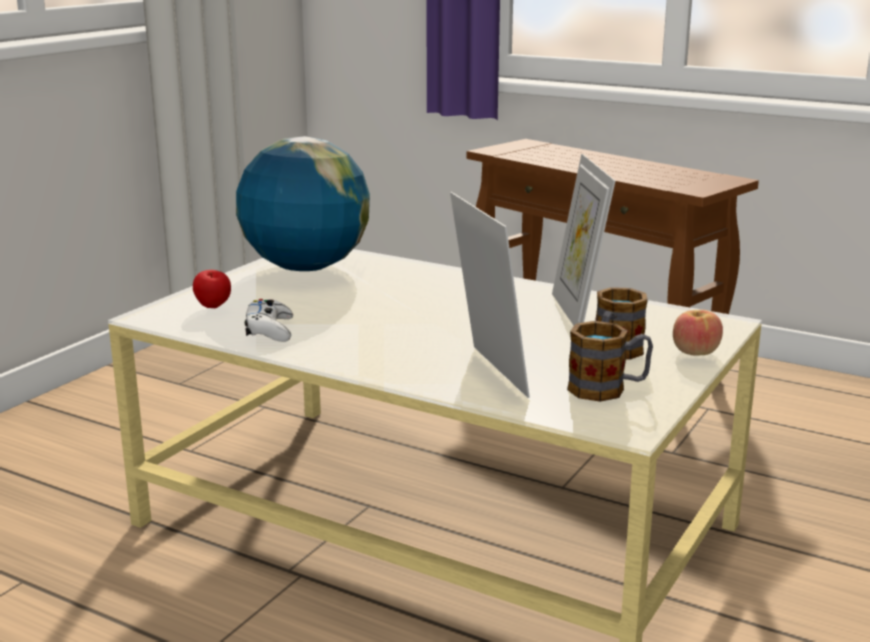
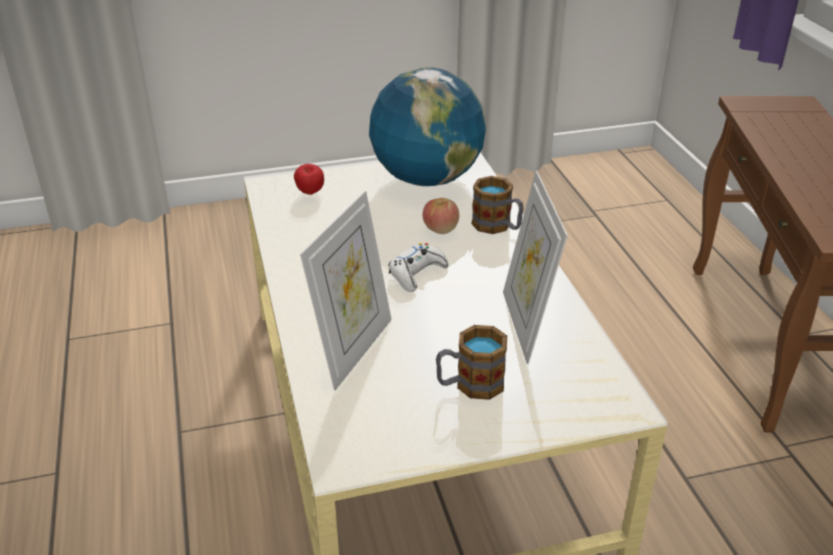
camera: 45 degrees right, 15 degrees up
white game controller [245,299,293,342] -> white game controller moved to [389,243,448,292]
picture frame [552,154,615,326] -> picture frame turned 45 degrees counterclockwise [503,171,568,364]
mug [567,321,653,402] -> mug moved to [471,176,524,234]
apple [673,310,723,356] -> apple moved to [423,198,459,234]

